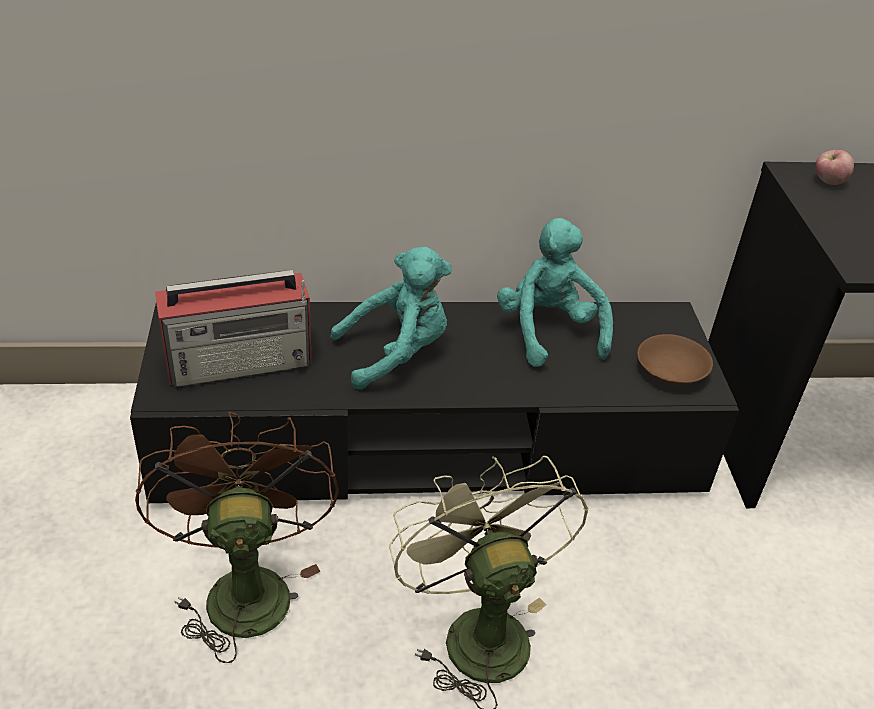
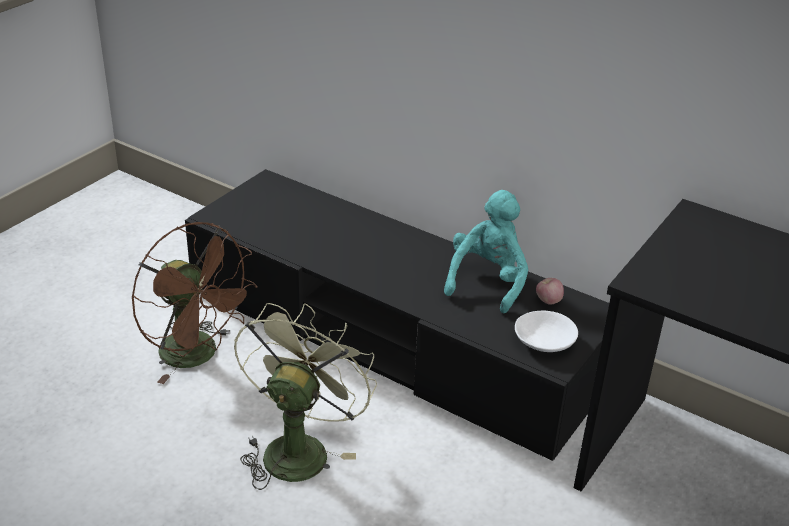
camera: 40 degrees right, 5 degrees down
brown fan [135,411,339,663] -> brown fan turned 105 degrees clockwise [131,222,257,384]
radio [155,270,312,388] -> none
turquoise plush toy [330,247,452,390] -> none
brown bowl [637,334,713,385] -> white bowl [515,311,578,352]
apple [816,150,854,185] -> apple moved to [536,278,564,304]

